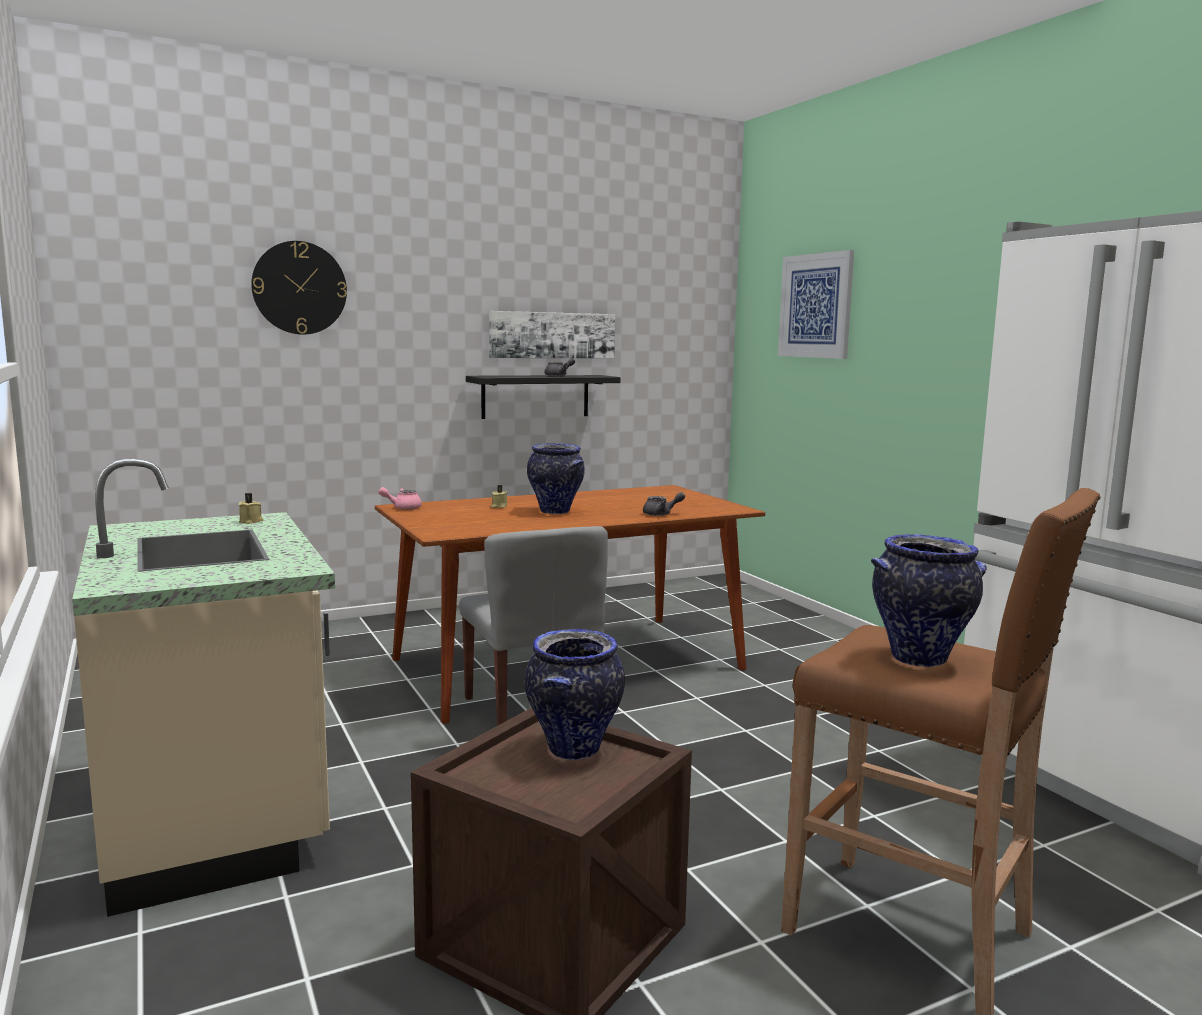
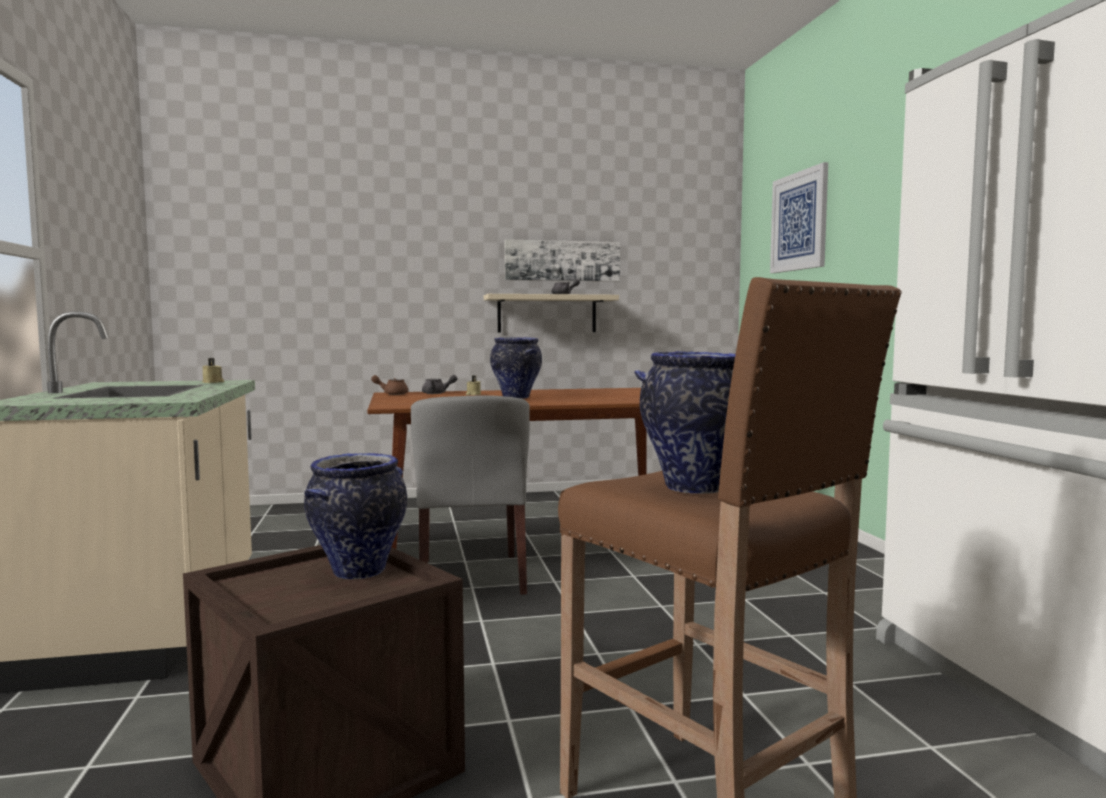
camera: 15 degrees right, 5 degrees down
wall clock [251,241,347,335] -> none
pink teapot [378,487,422,510] -> brown teapot [371,375,408,395]
black shelf [466,375,620,419] -> beige shelf [484,294,619,333]
grey teapot [643,492,685,516] -> grey teapot moved to [422,375,458,394]

